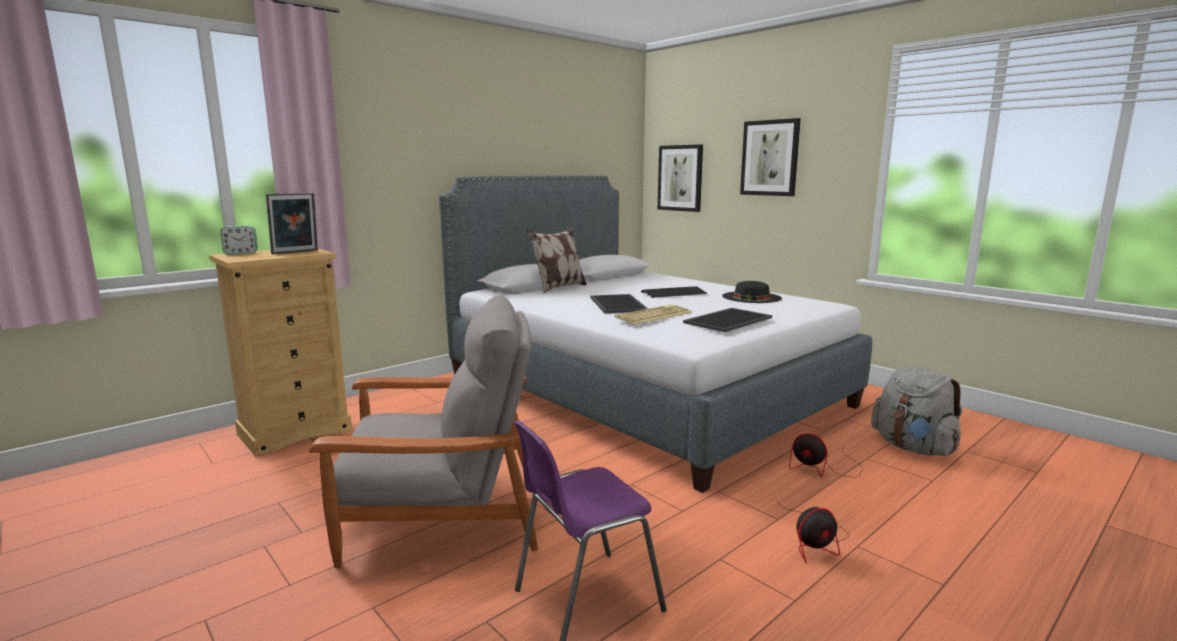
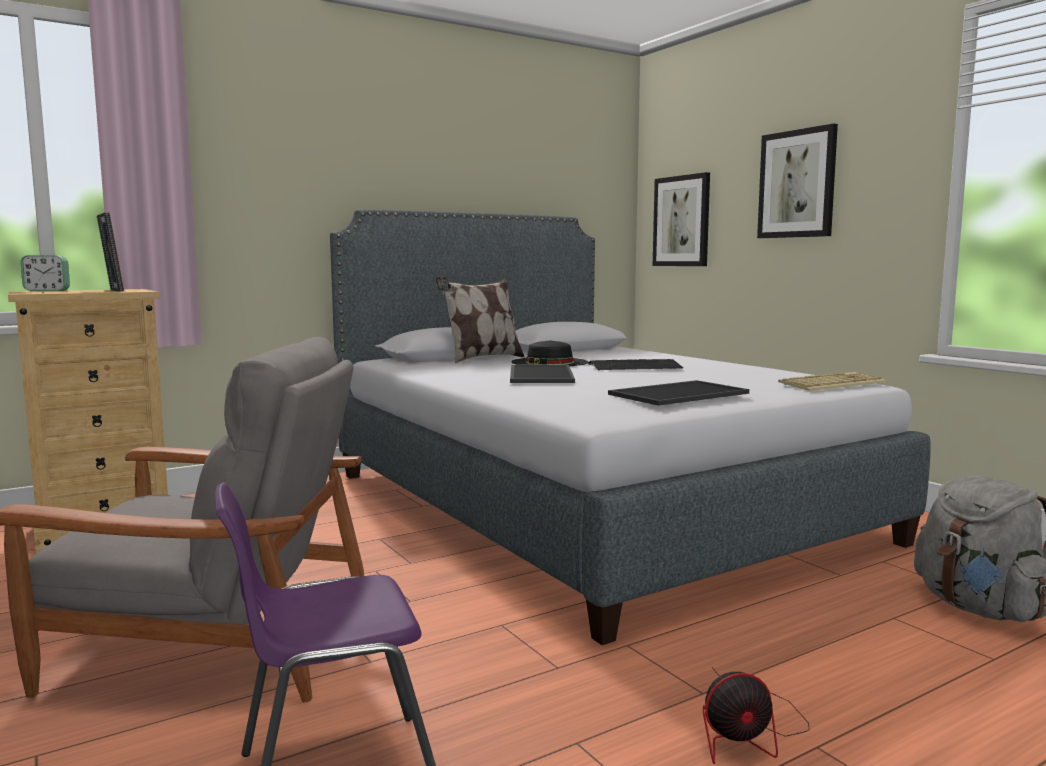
camera: 10 degrees right, 5 degrees down
picture frame [266,193,318,254] -> picture frame turned 90 degrees clockwise [97,213,124,292]
keyboard [614,304,692,325] -> keyboard moved to [778,372,886,391]
black hat [722,281,782,303] -> black hat moved to [511,341,588,366]
fan [789,434,863,478] -> none

